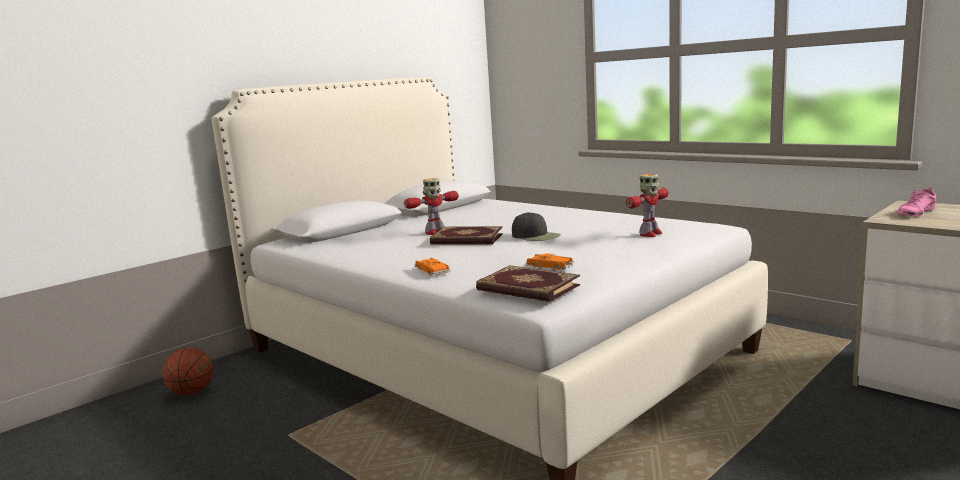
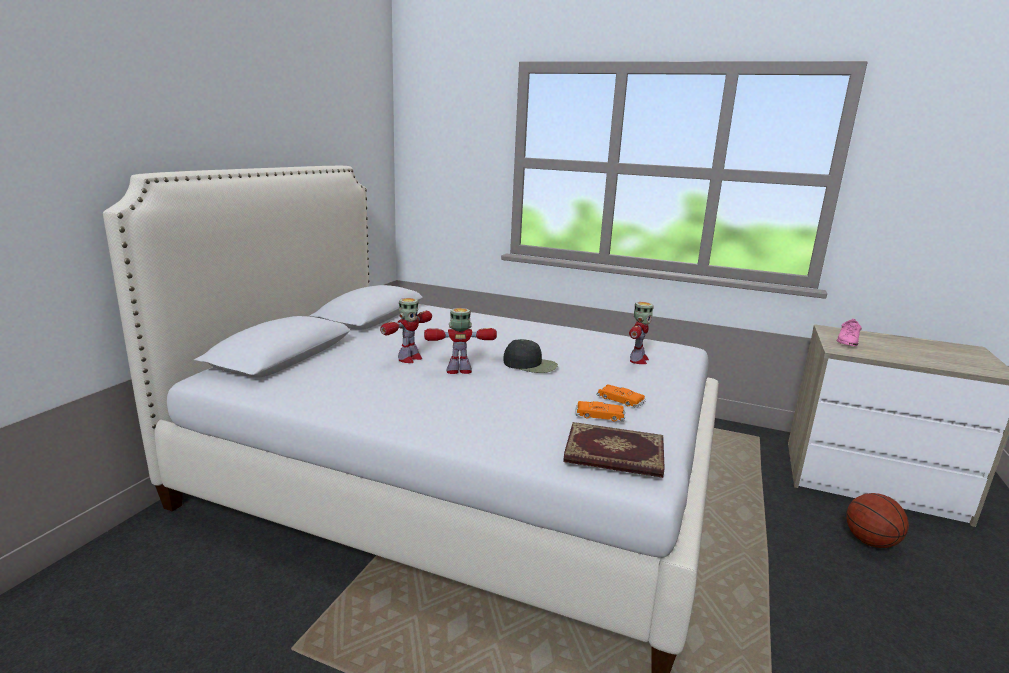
camera: 25 degrees left, 5 degrees up
basketball [163,348,214,395] -> basketball moved to [846,493,909,548]
orange toy car [415,258,451,276] -> orange toy car moved to [596,384,646,408]
book [430,226,503,244] -> toy robot [424,308,497,374]

